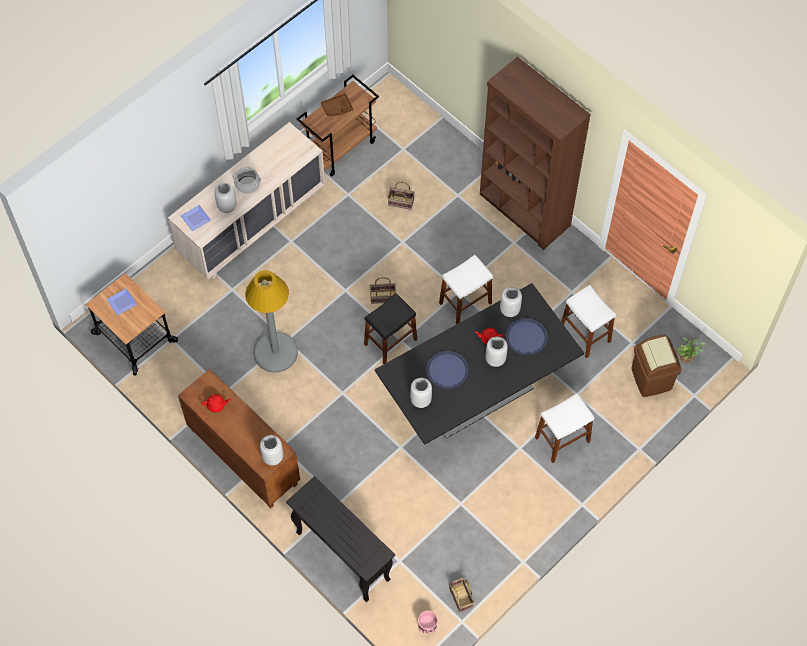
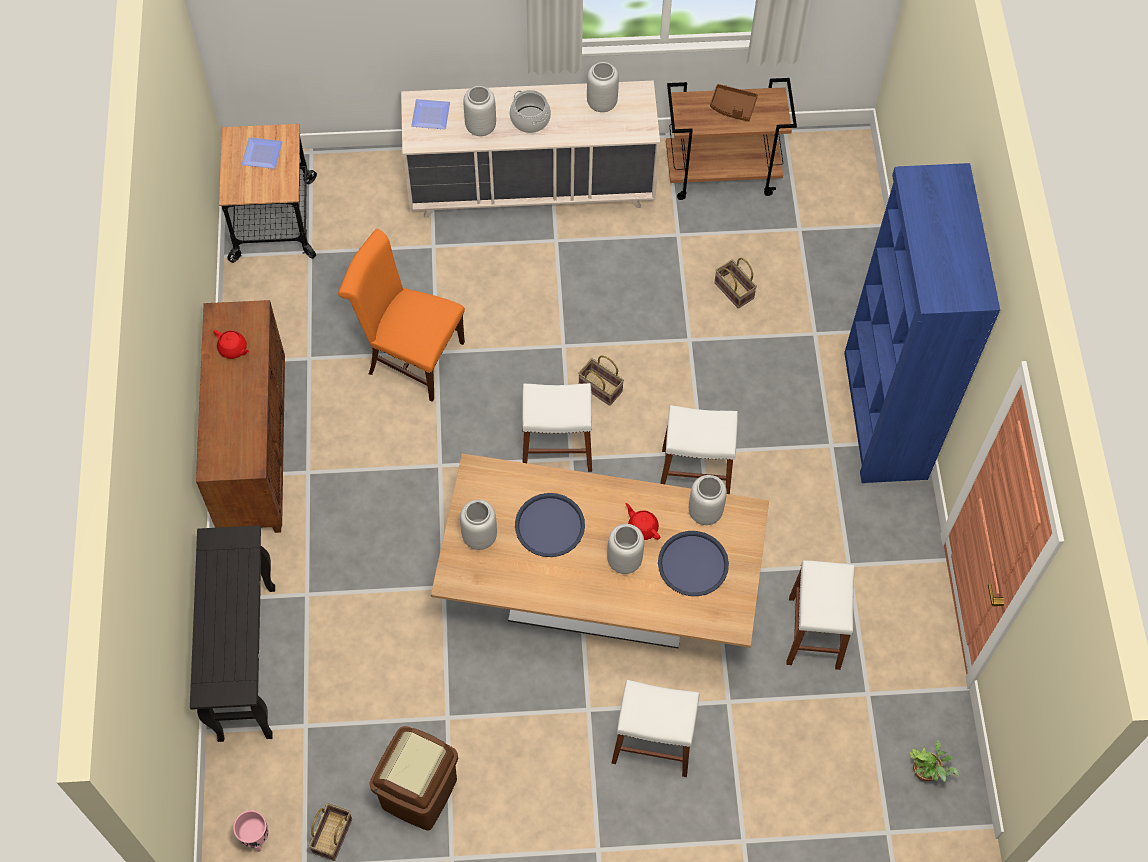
camera: 40 degrees right, 0 degrees up
grey floor lamp [245,270,298,373] -> orange chair [338,229,465,402]
grey vase [260,435,283,465] -> grey vase moved to [587,62,619,112]
black stool [364,293,417,364] -> white stool [522,383,592,472]
black dining table [375,283,584,445] -> beige dining table [431,454,769,648]
brown bookcase [480,56,591,250] -> blue bookcase [844,163,1000,483]
brown trash can [631,334,682,397] -> brown trash can moved to [370,726,458,831]

